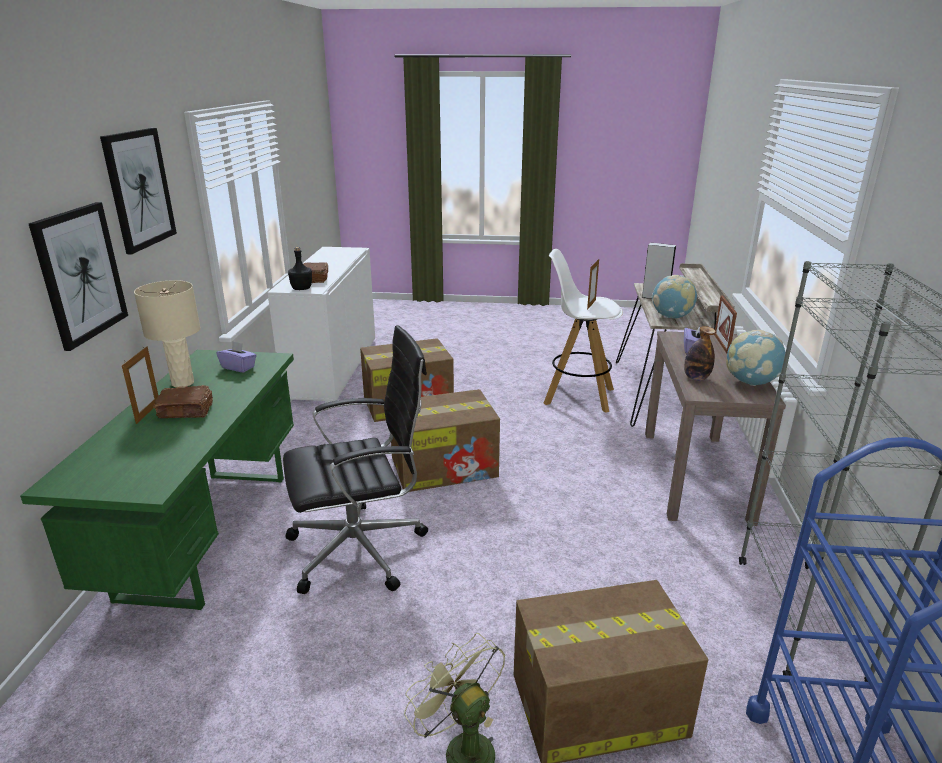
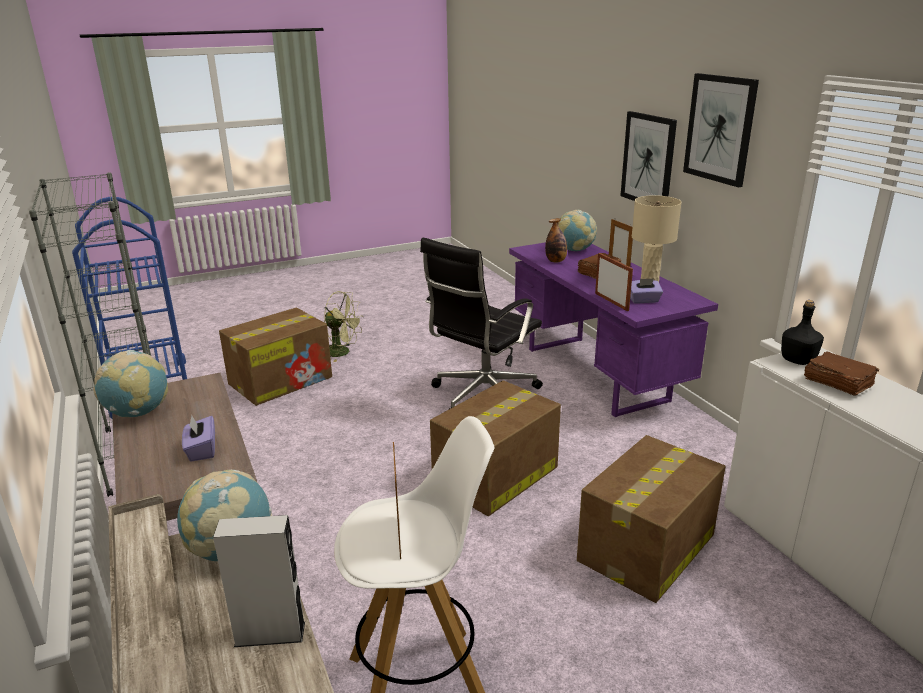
camera: 150 degrees right, 0 degrees up
green desk [20,350,294,610] -> purple desk [509,242,718,417]
bottle [684,326,716,381] -> bottle moved to [545,218,567,262]
picture frame [714,295,737,354] -> picture frame moved to [595,253,633,311]
none -> globe [558,210,597,251]

